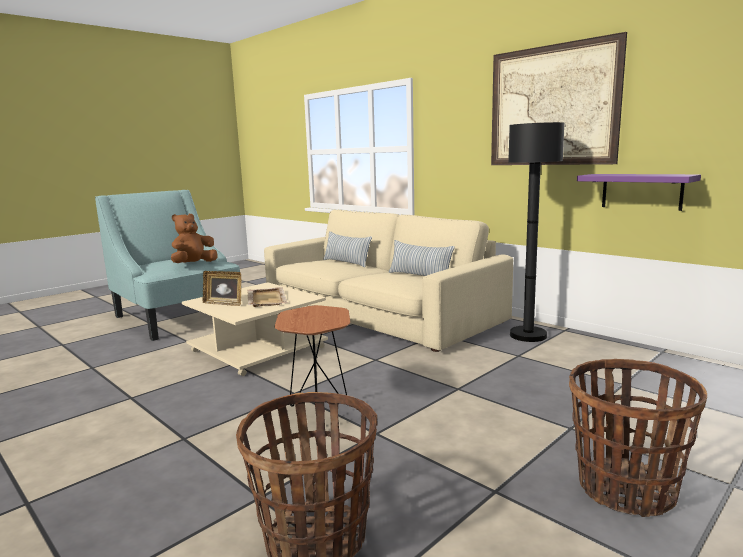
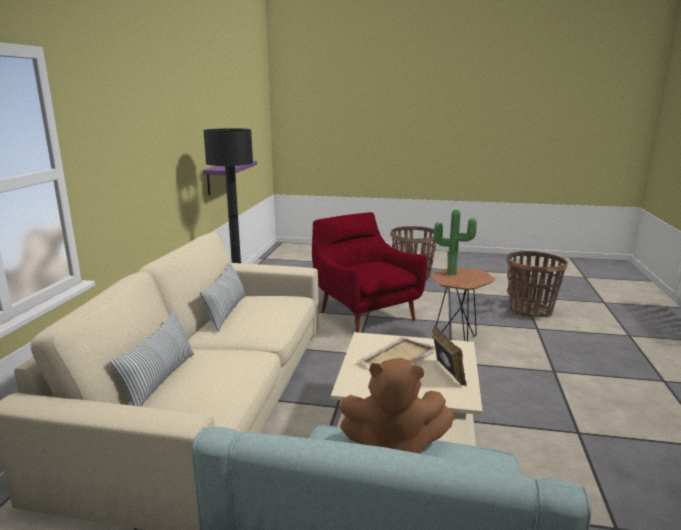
camera: 125 degrees left, 5 degrees up
picture [491,32,627,165] -> none
none -> red armchair [312,212,427,332]
none -> potted plant [434,209,477,275]

